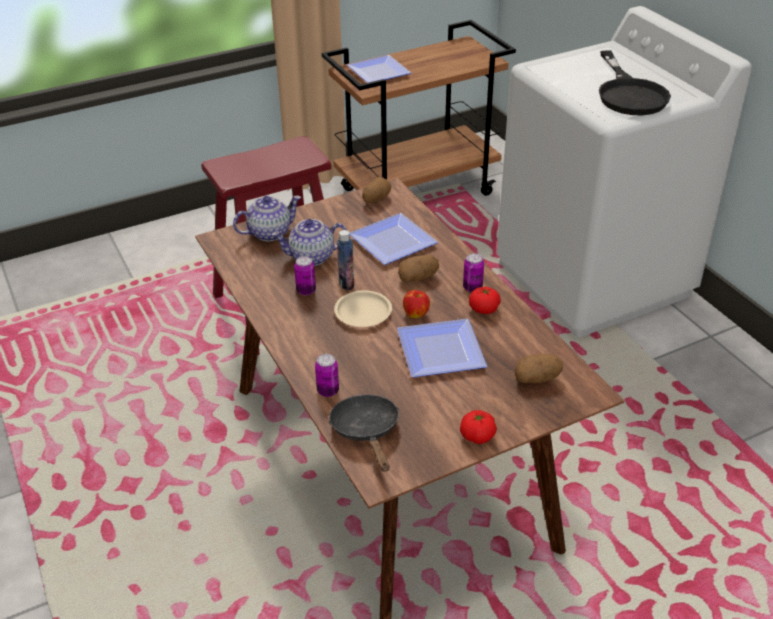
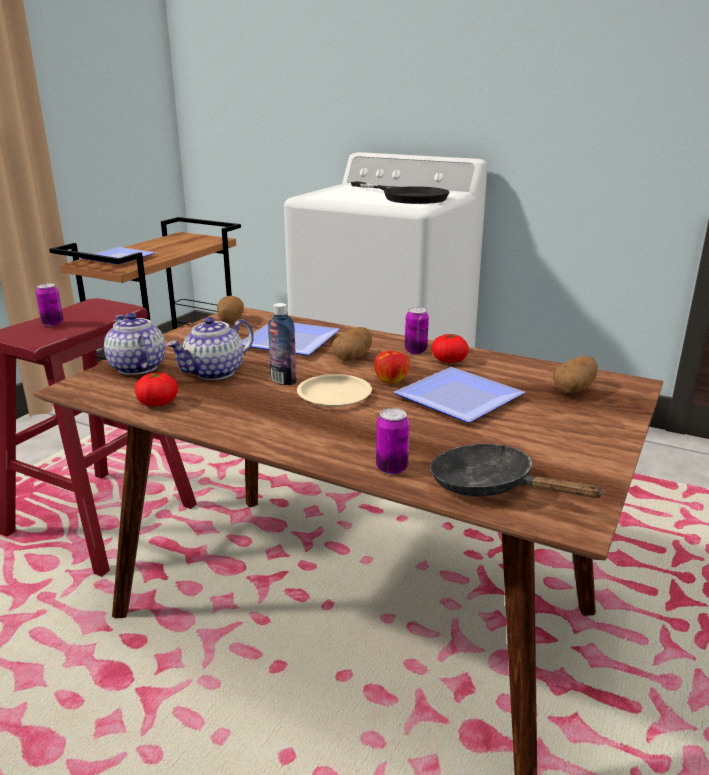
camera: 35 degrees left, 15 degrees down
teapot [233,196,301,241] -> teapot turned 60 degrees counterclockwise [104,313,165,375]
can [294,256,316,295] -> can moved to [36,283,63,326]
tomato [460,410,497,444] -> tomato moved to [135,373,178,406]

